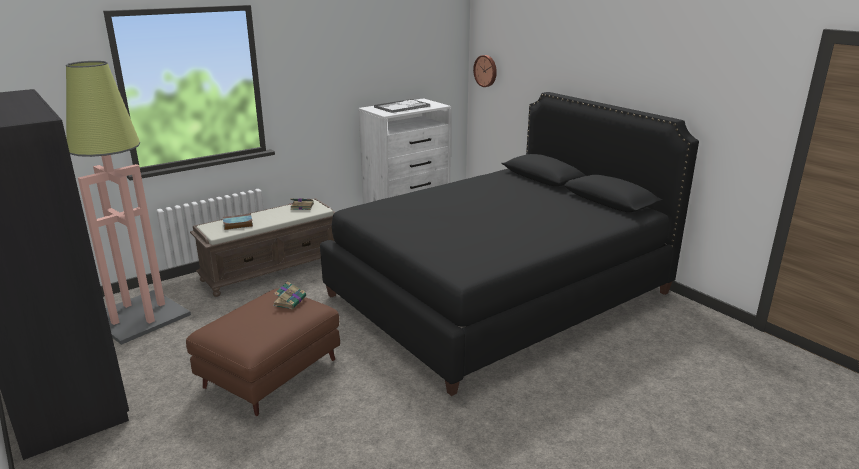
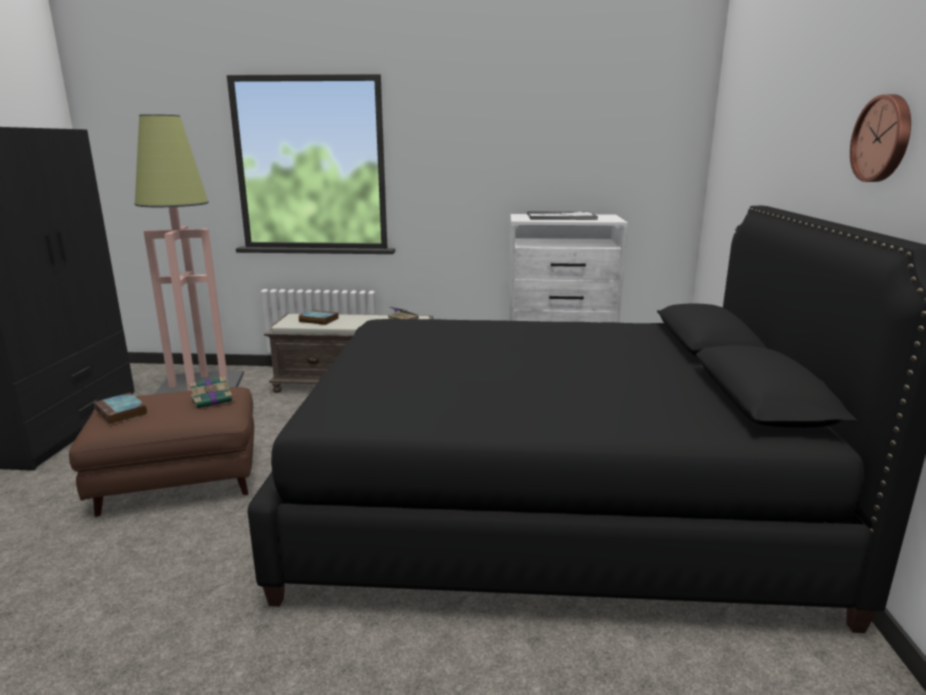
camera: 40 degrees right, 5 degrees down
wall clock [473,55,497,87] -> wall clock moved to [850,94,911,182]
none -> book [94,393,147,425]

